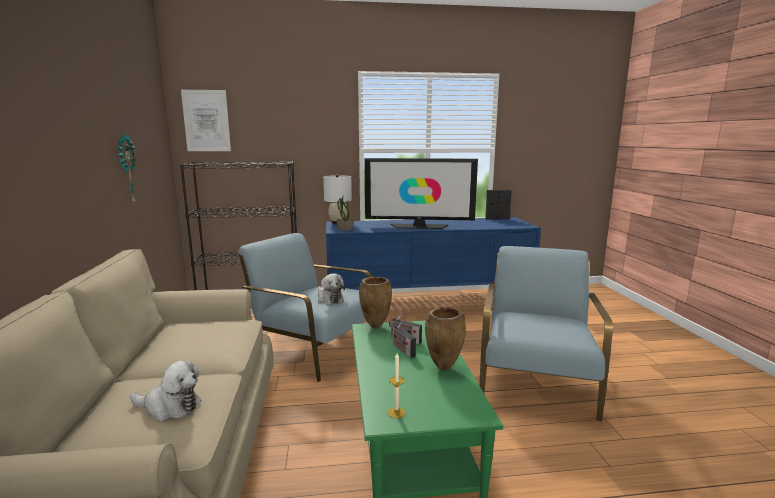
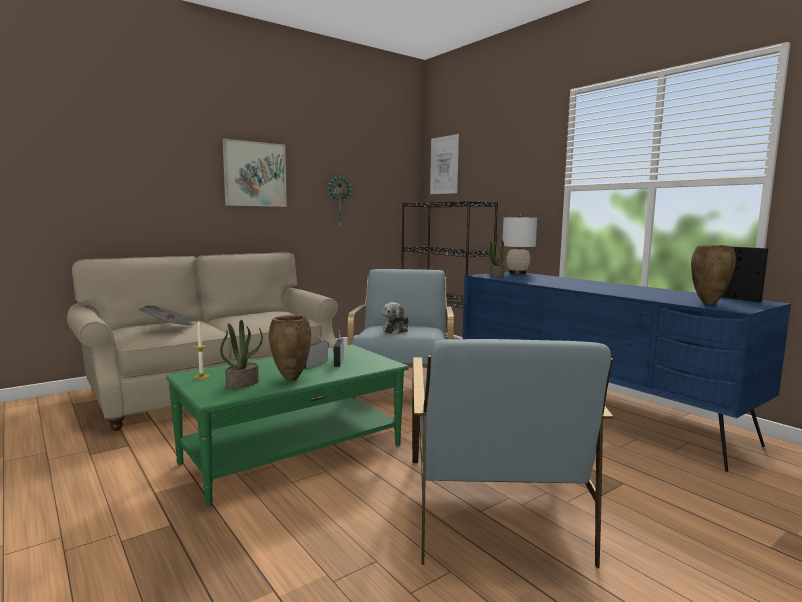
camera: 60 degrees right, 5 degrees down
plush toy [130,360,201,422] -> newspaper [138,306,194,325]
brown vase [359,277,392,329] -> brown vase moved to [691,245,736,304]
television [364,158,478,229] -> none
blue armchair [479,246,613,421] -> blue armchair turned 105 degrees clockwise [412,339,613,568]
none -> potted plant [220,320,263,389]
none -> picture [222,139,287,207]

